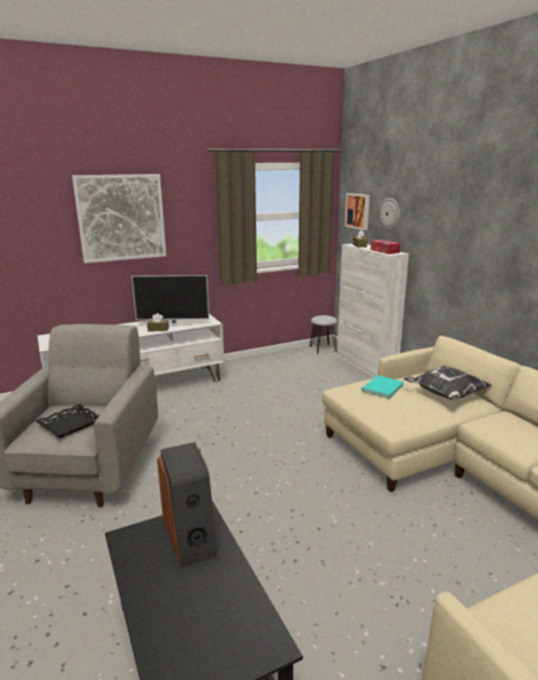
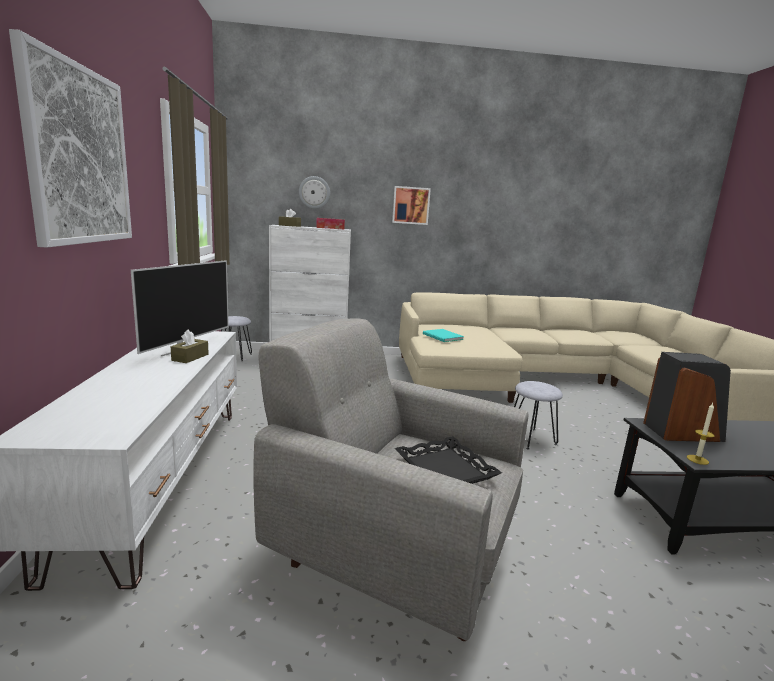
camera: 70 degrees left, 5 degrees down
picture [345,193,370,230] -> picture moved to [392,186,431,225]
pillow [404,366,492,401] -> none
none -> grey stool [514,381,563,450]
none -> candle [687,403,715,465]

